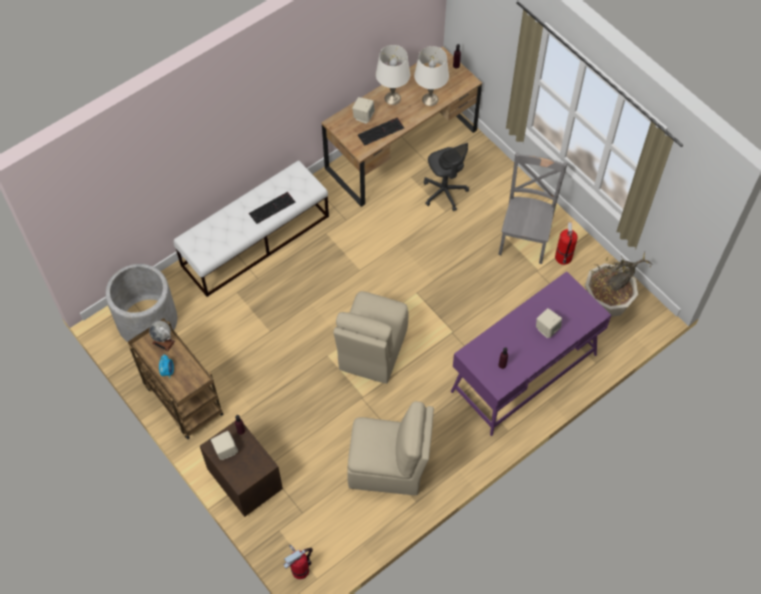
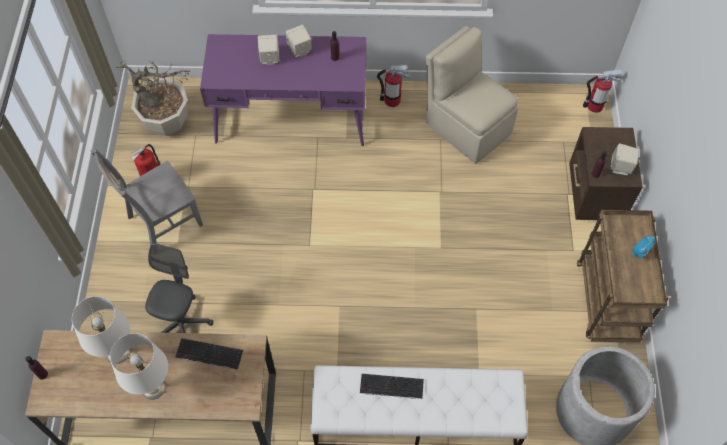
camera: 140 degrees left, 0 degrees up
globe [149,321,175,351] -> none
beige chair [333,291,408,384] -> none
beige speaker [352,97,375,124] -> beige speaker moved to [286,24,311,57]
none -> fire extinguisher [377,65,409,107]

